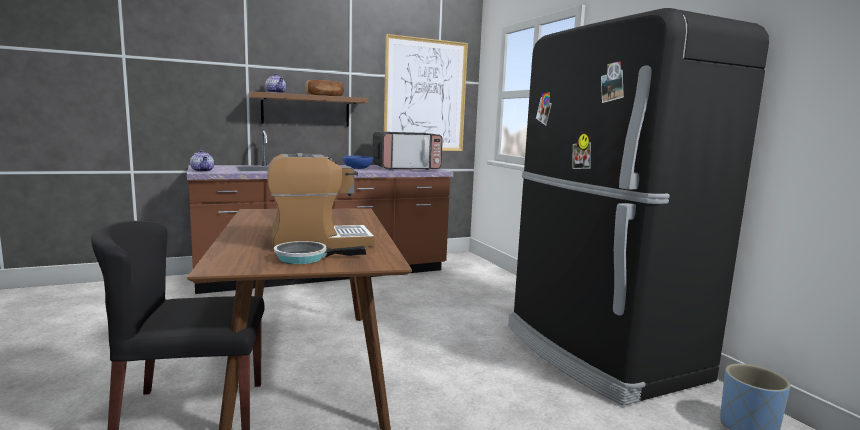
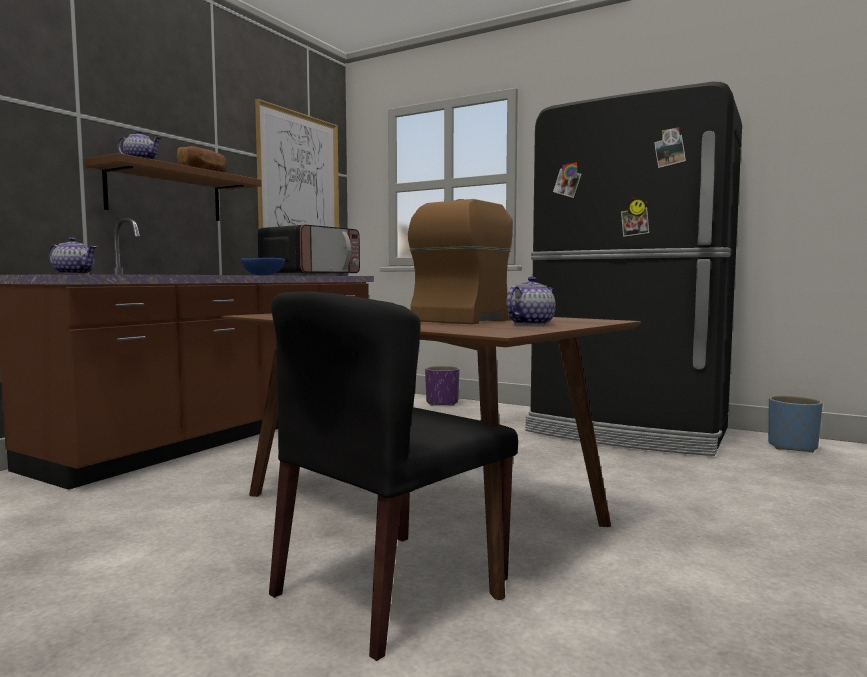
camera: 35 degrees left, 5 degrees down
frying pan [274,241,366,264] -> teapot [506,277,556,325]
none -> purple planter [425,366,460,406]

